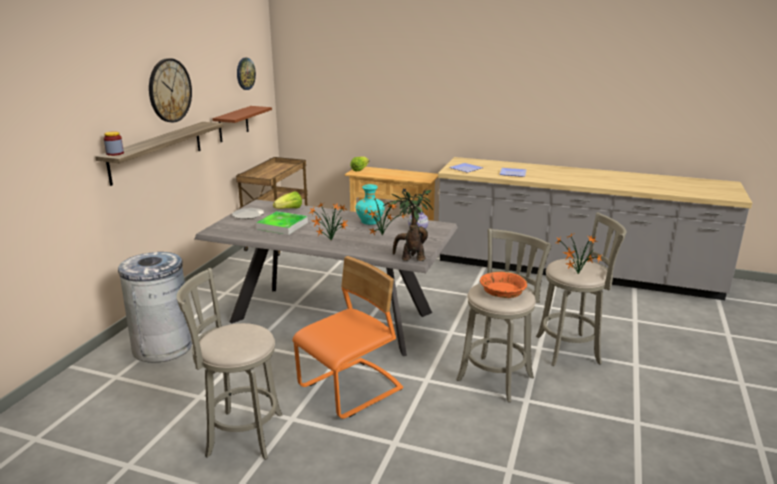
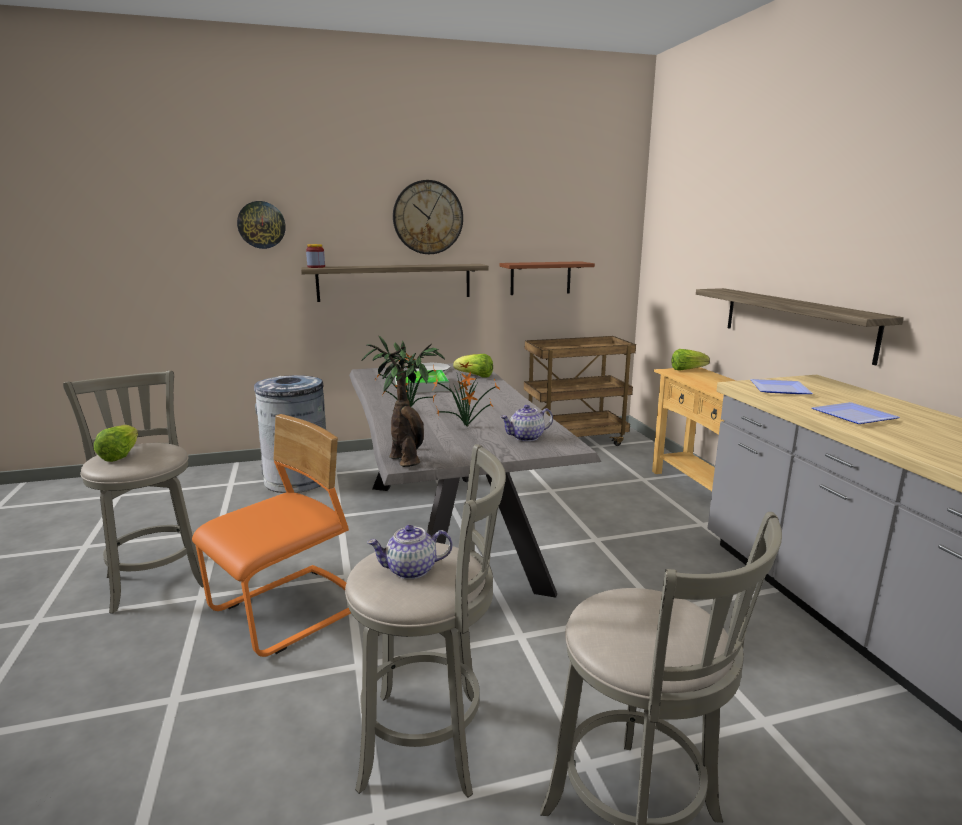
camera: 55 degrees right, 5 degrees down
wall clock [237,58,256,90] -> wall clock moved to [237,201,286,249]
orange chair [293,256,403,419] -> orange chair turned 60 degrees counterclockwise [192,414,351,657]
turquoise vase [356,184,385,225] -> none
orange bowl [480,272,527,298] -> teapot [367,525,452,579]
potted plant [556,234,602,274] -> none
none -> lettuce [94,425,138,462]
none -> shelf [696,288,904,366]

